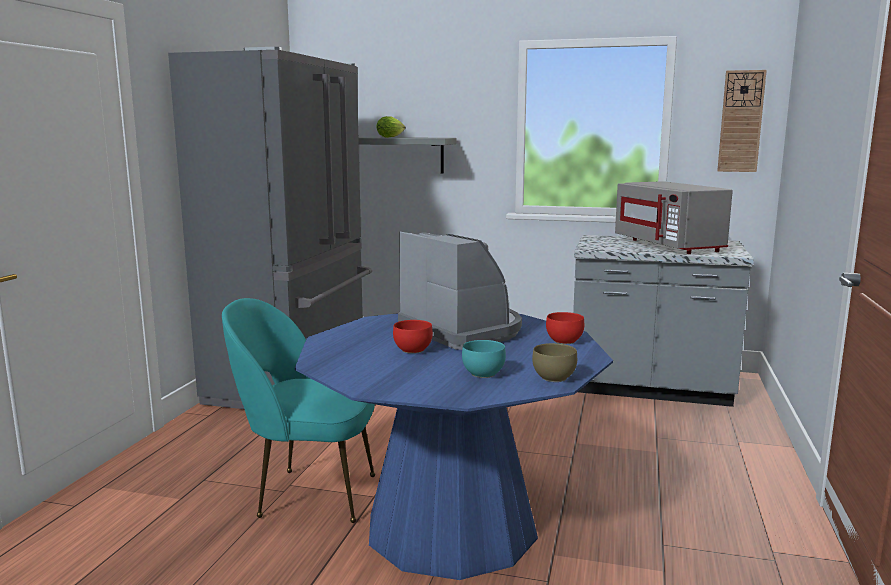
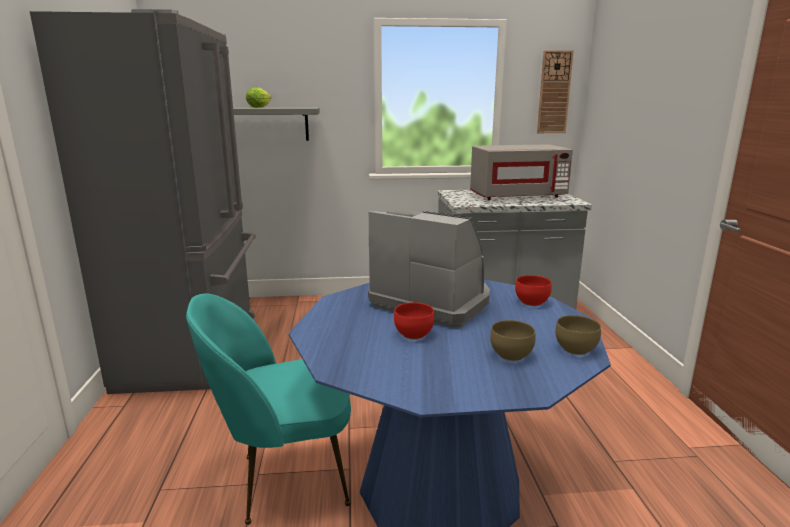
camera: 20 degrees left, 5 degrees up
turquoise bowl [462,340,506,378] -> brown bowl [490,320,535,361]
grey microwave [615,181,733,254] -> grey microwave turned 60 degrees counterclockwise [470,145,573,200]

